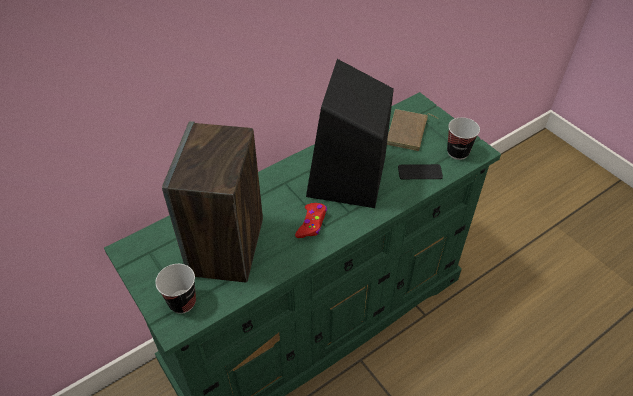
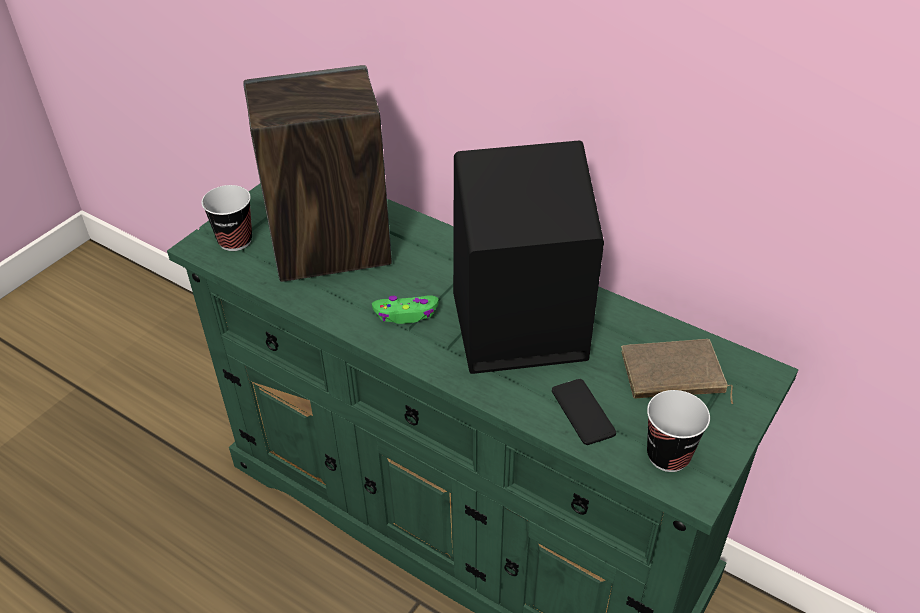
camera: 70 degrees right, 5 degrees down
red game controller [295,203,327,238] -> green game controller [372,295,439,324]

